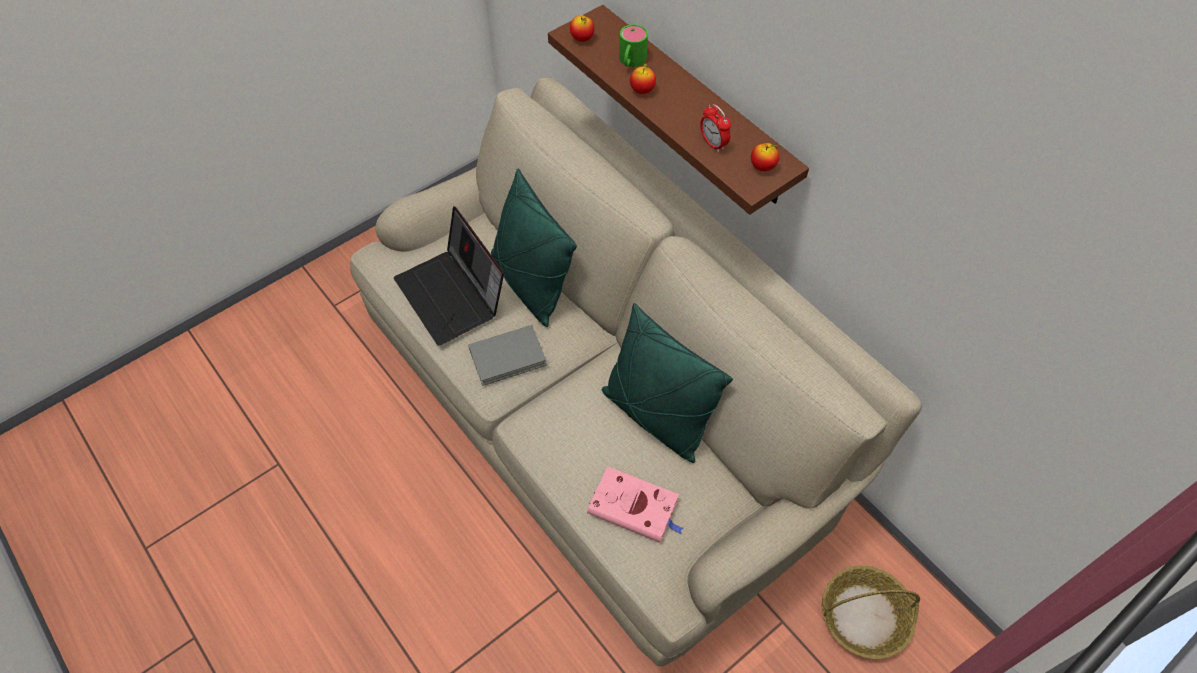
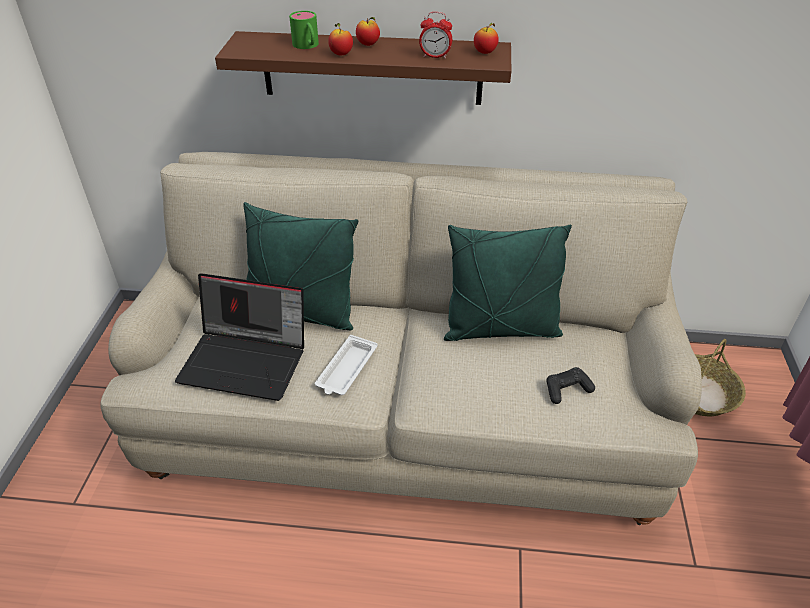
camera: 45 degrees left, 15 degrees down
grey book [468,325,547,386] -> white tray [315,335,378,395]
apple [570,15,594,42] -> apple moved to [356,17,380,46]
pink book [587,466,684,542] -> black game controller [547,367,595,404]

